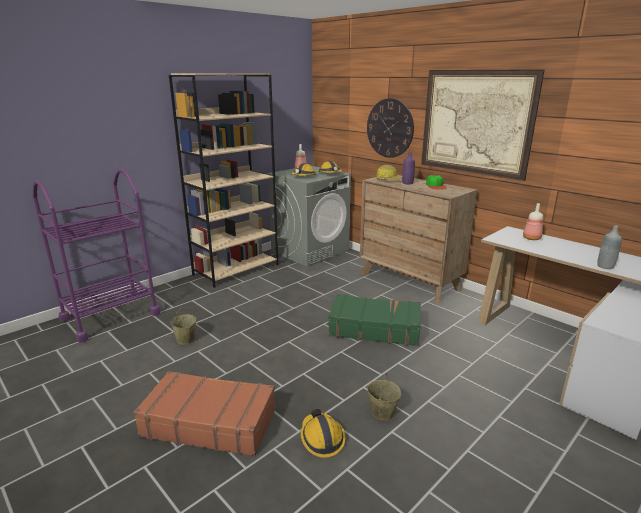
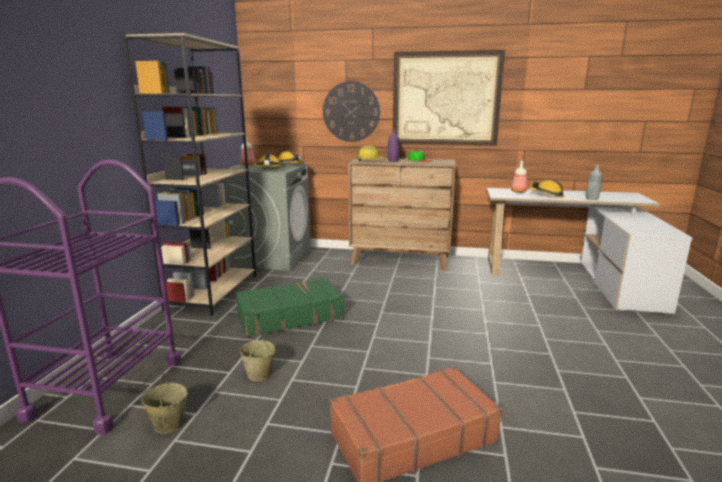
camera: 35 degrees left, 5 degrees down
hard hat [301,409,346,458] -> hard hat moved to [529,179,564,198]
green suitcase [328,294,421,346] -> green suitcase moved to [236,278,344,337]
beige bucket [367,373,401,421] -> beige bucket moved to [141,373,188,434]

